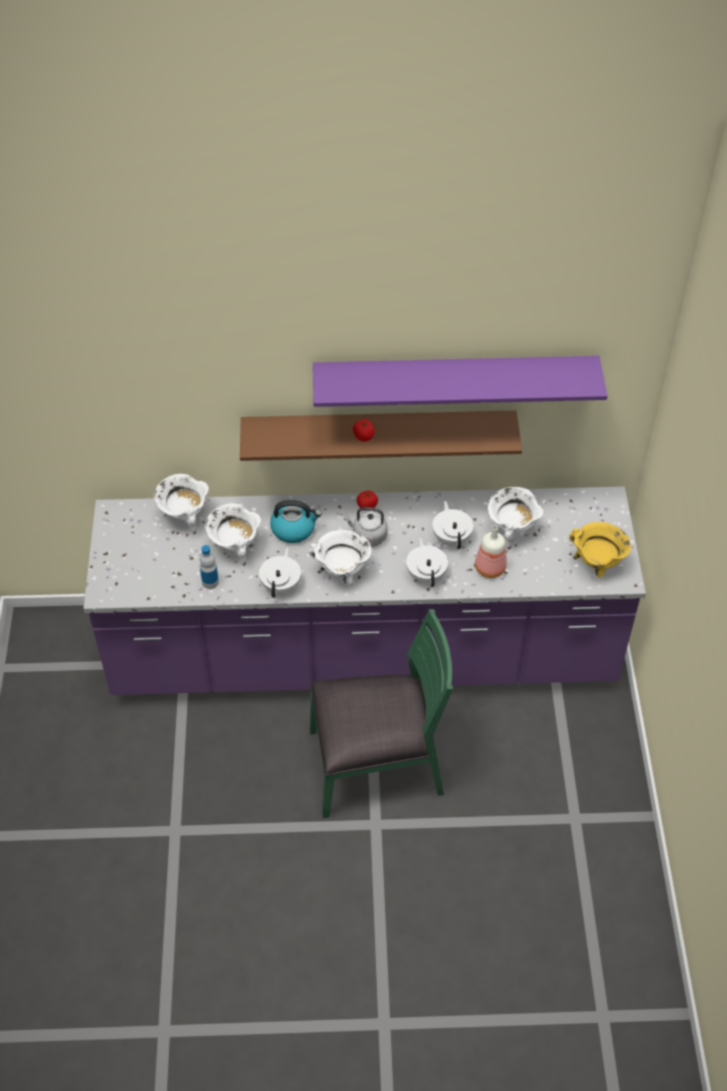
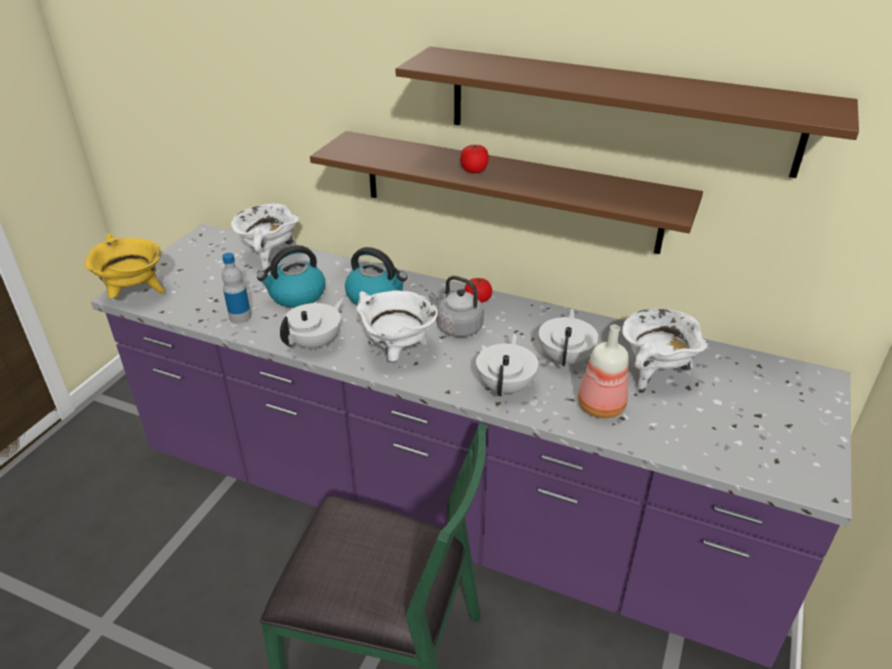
camera: 25 degrees right, 15 degrees down
white cooking pot [205,503,261,566] -> kettle [257,245,325,308]
purple shelf [313,356,607,407] -> brown shelf [395,46,859,178]
yellow cooking pot [569,522,631,578] -> yellow cooking pot moved to [85,233,165,298]

